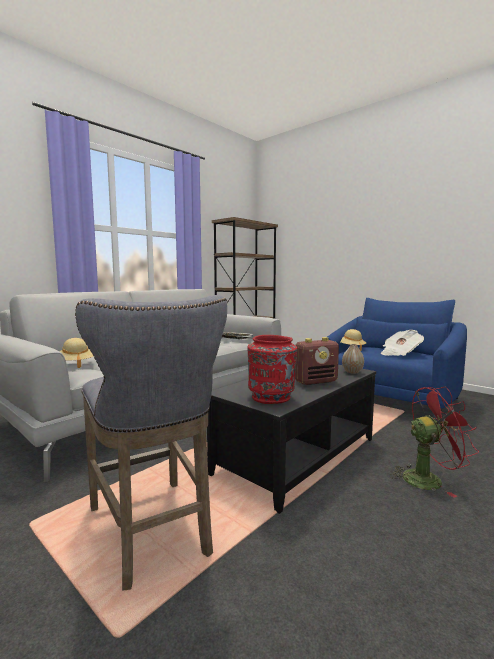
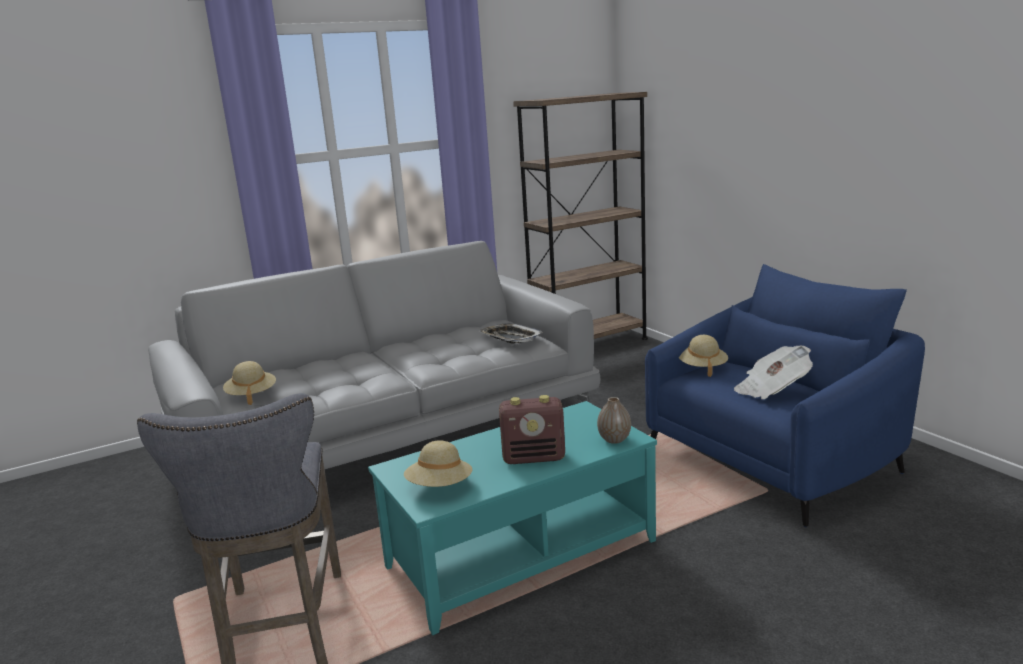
camera: 20 degrees right, 10 degrees up
black coffee table [207,365,376,514] -> turquoise coffee table [368,401,657,635]
red vase [247,335,297,404] -> beige hat [404,441,472,487]
red fan [390,387,479,498] -> none

